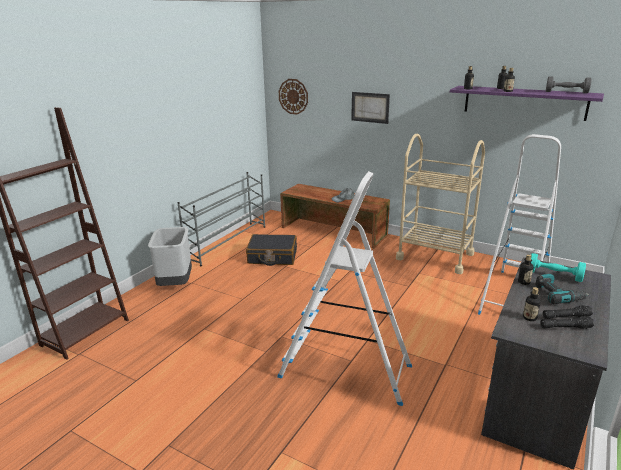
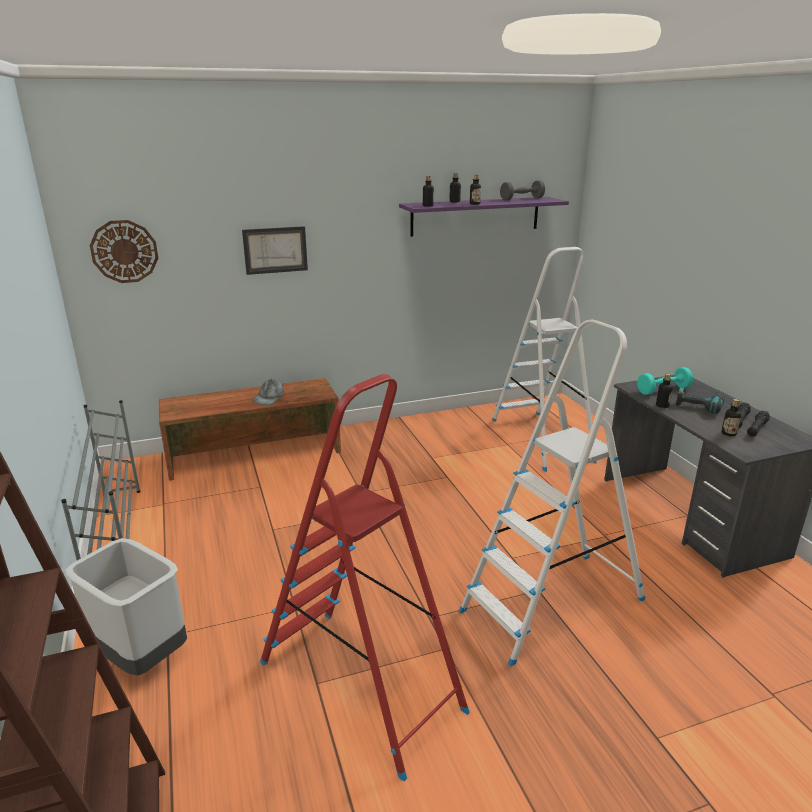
camera: 50 degrees left, 0 degrees up
black suitcase [246,234,297,266] -> none
beige cart [396,133,485,274] -> none
none -> red step ladder [260,374,470,781]

